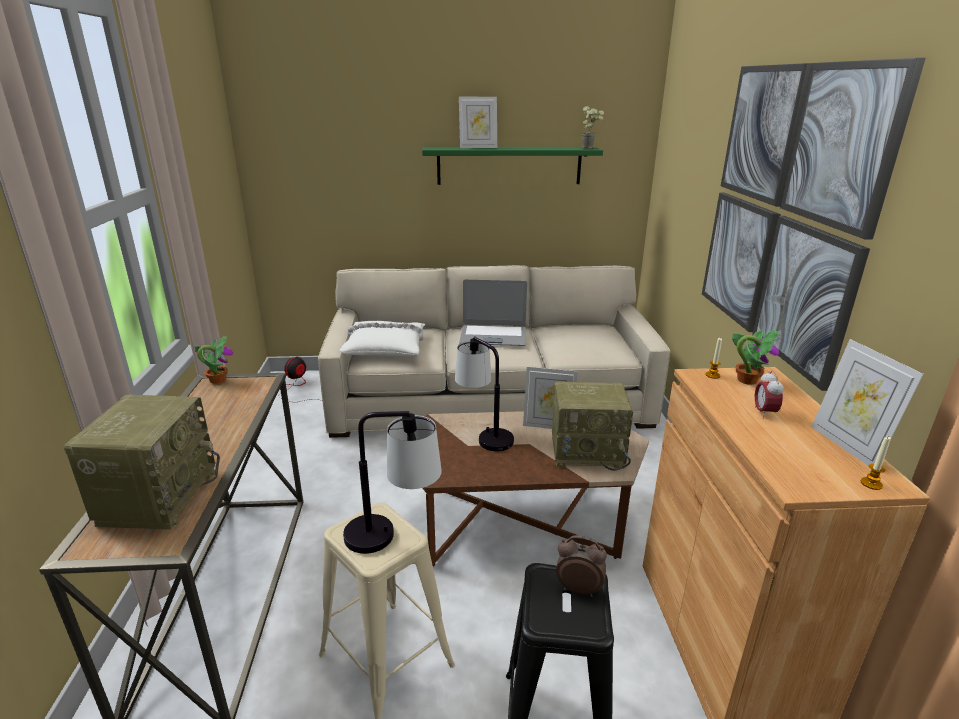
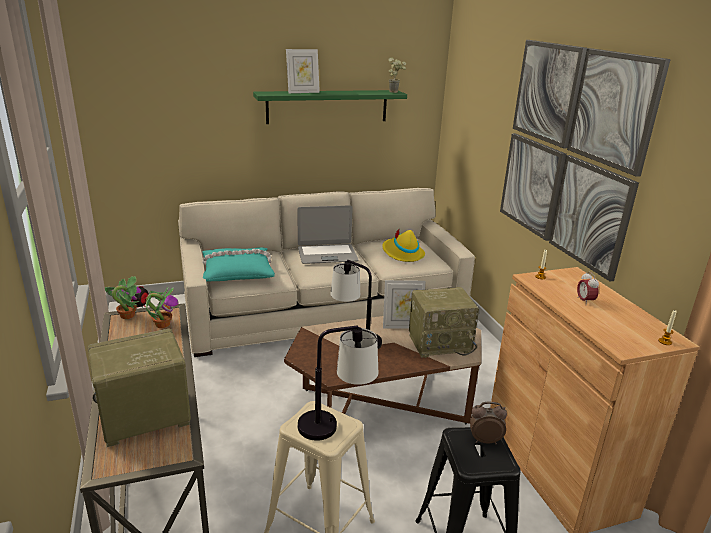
camera: 15 degrees left, 0 degrees up
radio [64,395,220,530] -> radio turned 105 degrees counterclockwise [88,329,191,447]
white pillow [340,321,425,356] -> turquoise pillow [202,247,275,282]
potted plant [732,330,779,385] -> potted plant moved to [146,288,179,328]
picture frame [812,339,924,466] -> none
none -> yellow hat [382,228,425,262]

